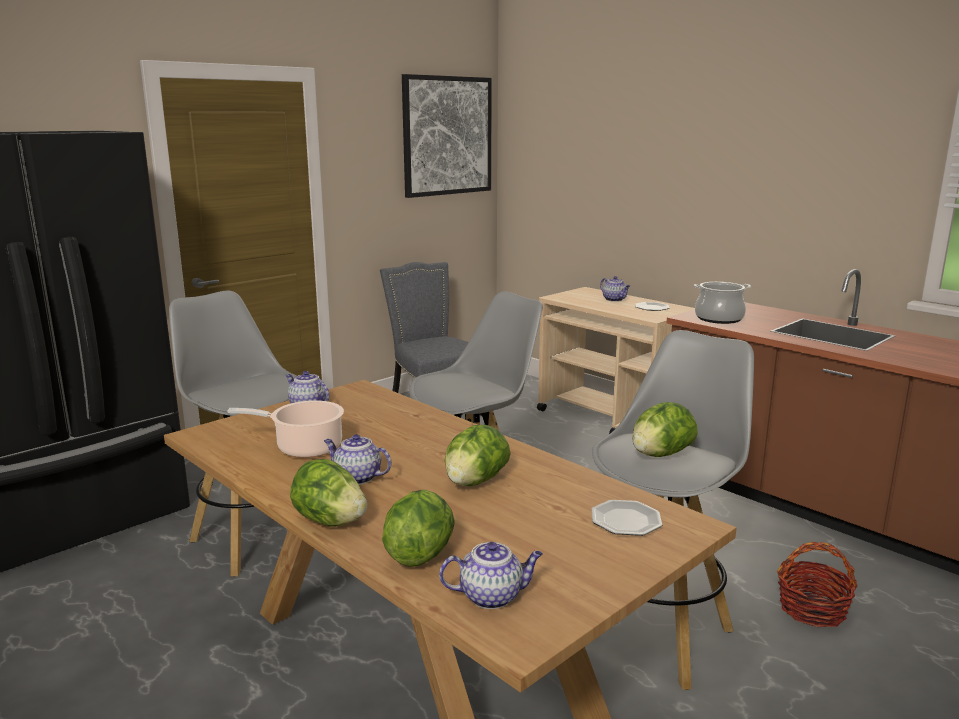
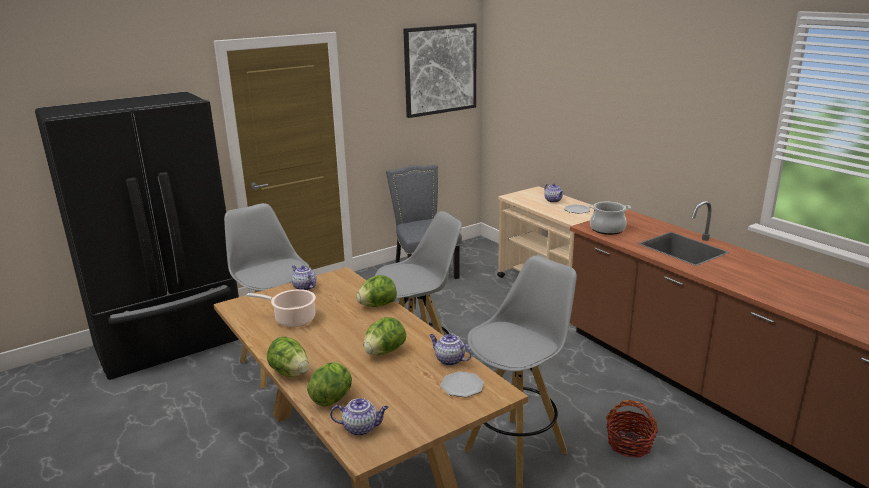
camera: 10 degrees right, 5 degrees up
teapot [324,434,391,485] -> teapot moved to [429,334,472,366]
lettuce [632,402,698,457] -> lettuce moved to [357,275,397,307]

